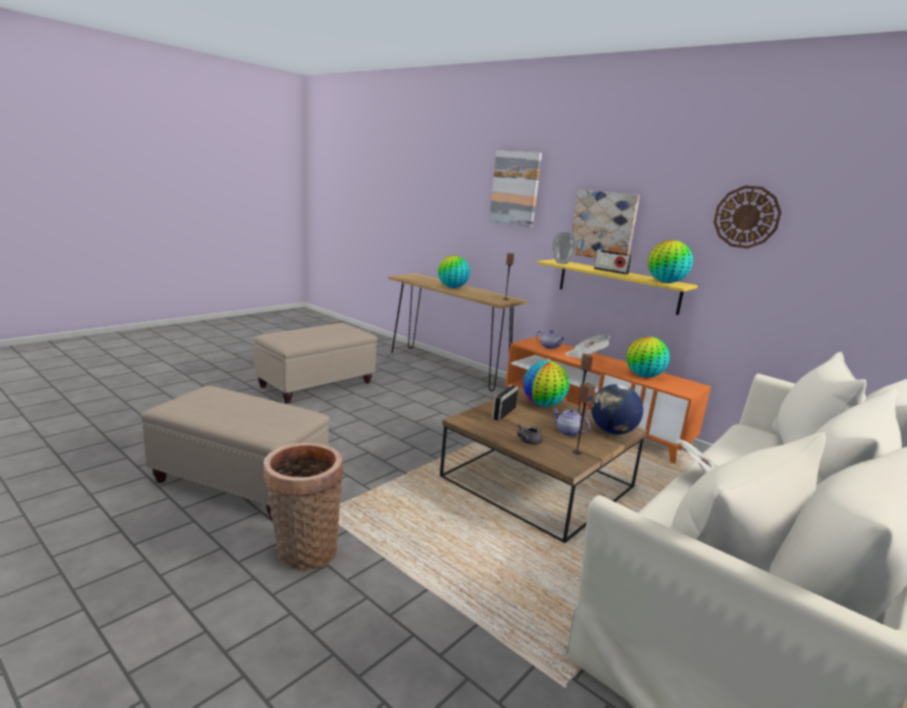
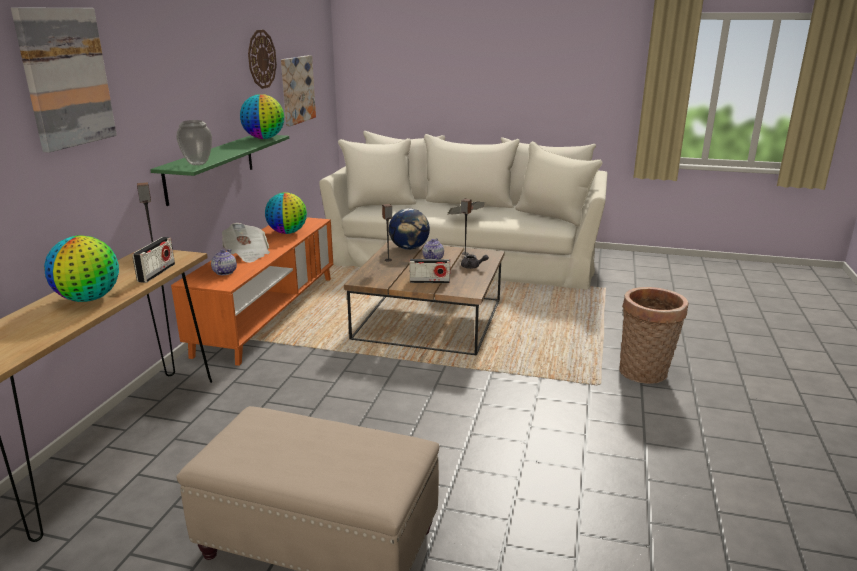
camera: 115 degrees left, 5 degrees up
beige ottoman [140,386,330,520] -> none
globe [523,361,569,407] -> none
yellow shelf [537,259,698,315] -> green shelf [150,135,289,206]
picture [572,190,640,258] -> picture moved to [281,55,316,126]
radio [594,250,632,274] -> radio moved to [132,237,175,283]

